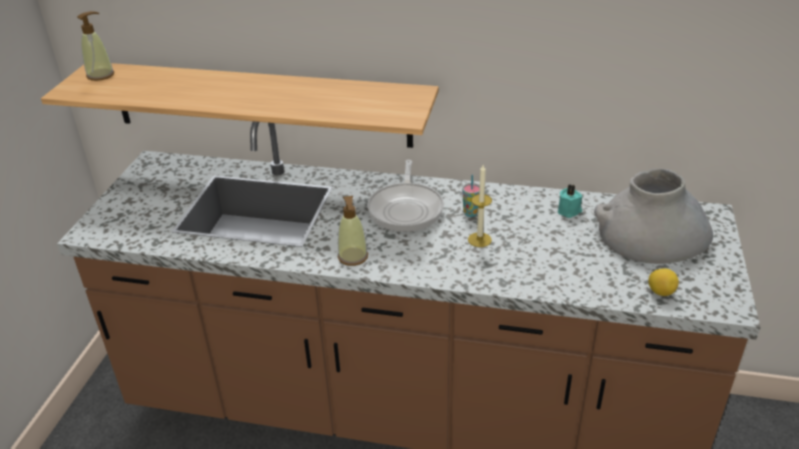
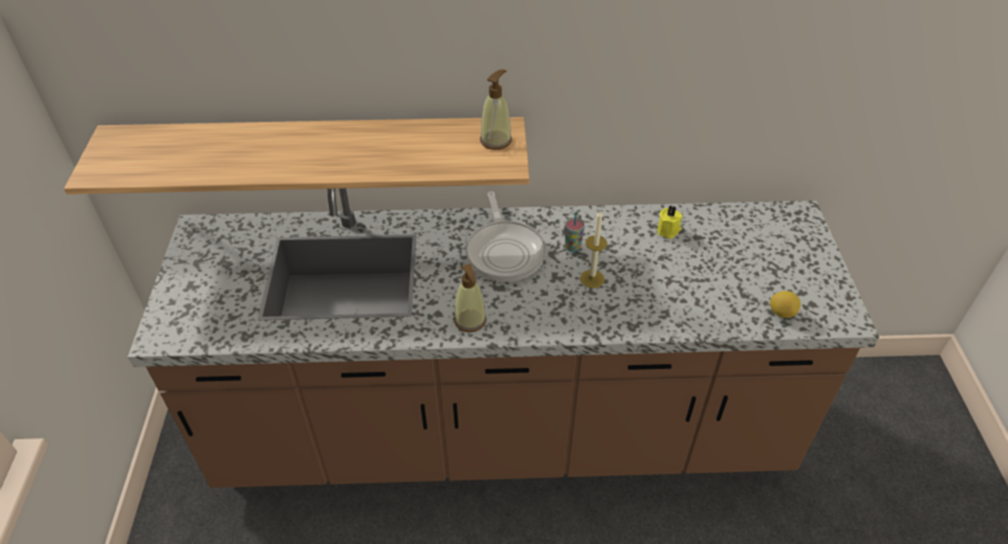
camera: 15 degrees left, 10 degrees up
soap dispenser [77,11,114,81] -> soap dispenser moved to [480,70,512,150]
turquoise candle [558,184,582,218] -> yellow candle [657,206,682,239]
grey vase [594,169,713,264] -> none

